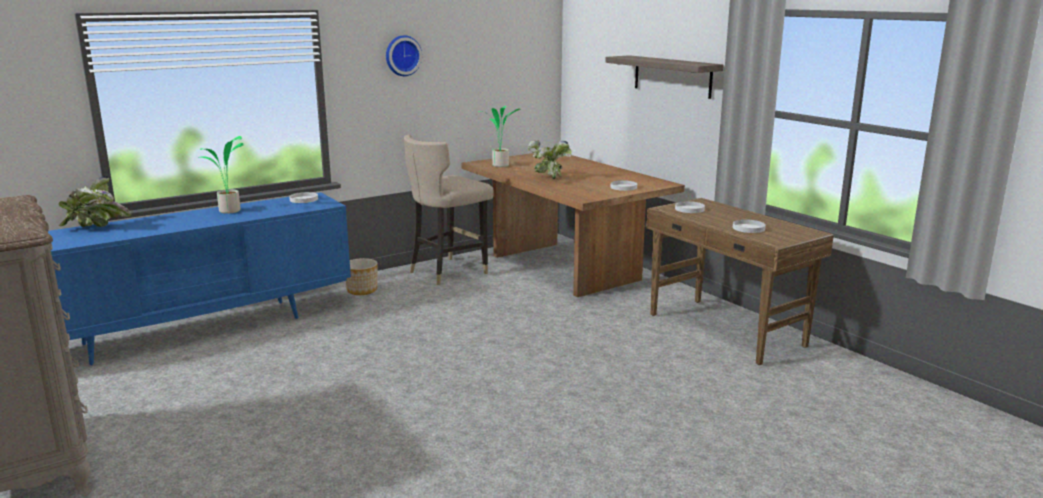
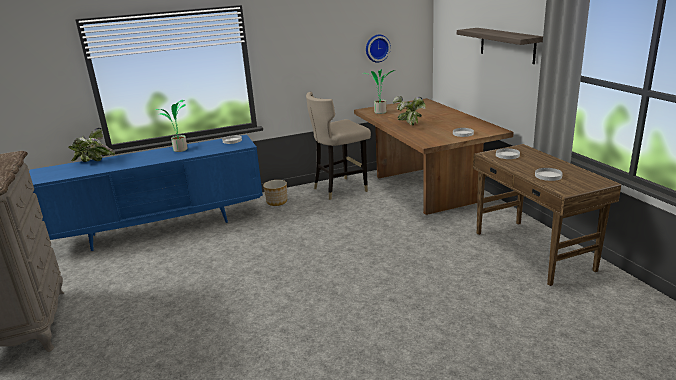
camera: 15 degrees right, 5 degrees up
wall clock [386,35,422,76] -> wall clock moved to [366,35,391,62]

